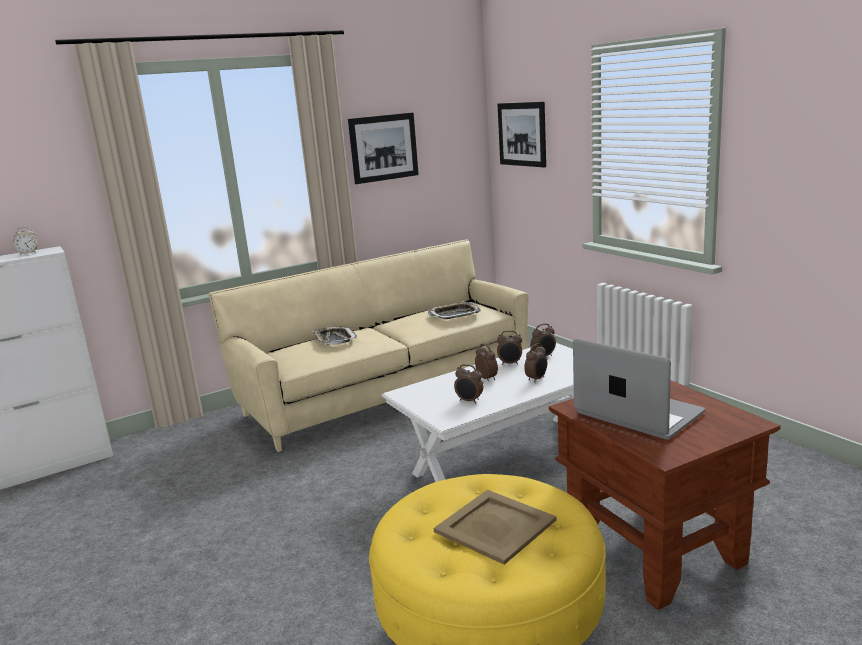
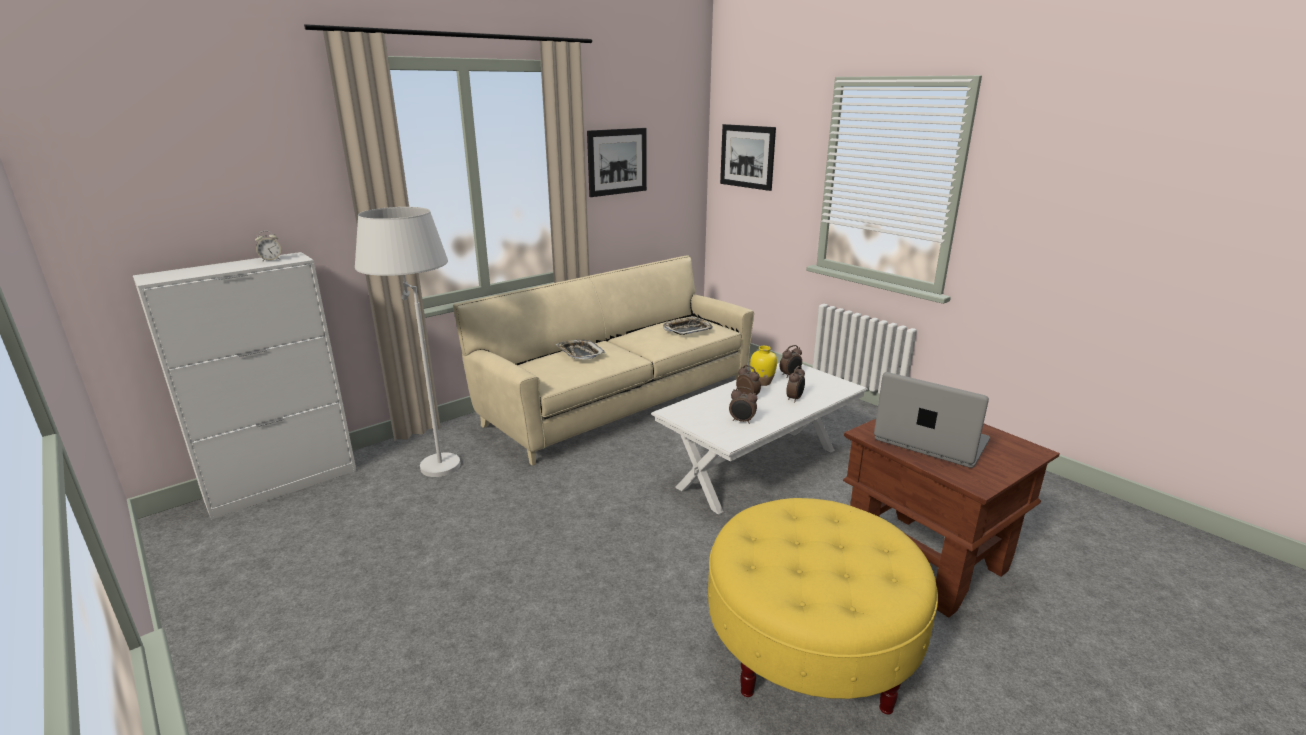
camera: 10 degrees left, 5 degrees up
beige tray [434,490,557,565] -> none
alarm clock [497,330,522,365] -> yellow vase [750,346,777,386]
none -> white floor lamp [355,207,461,477]

